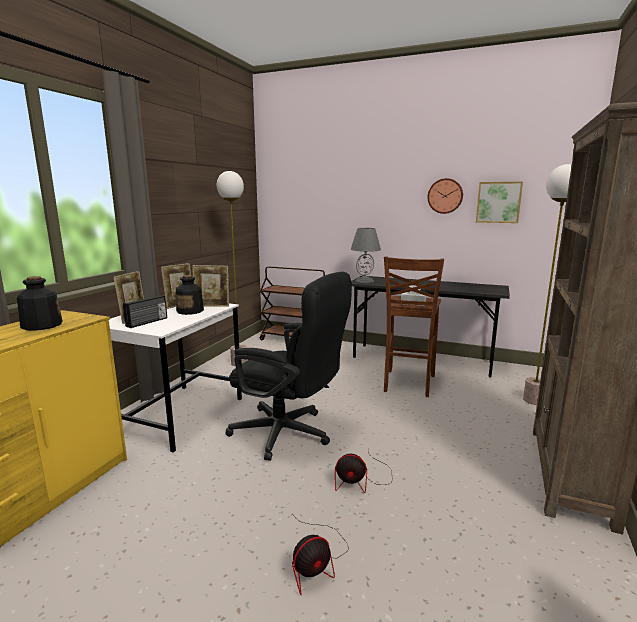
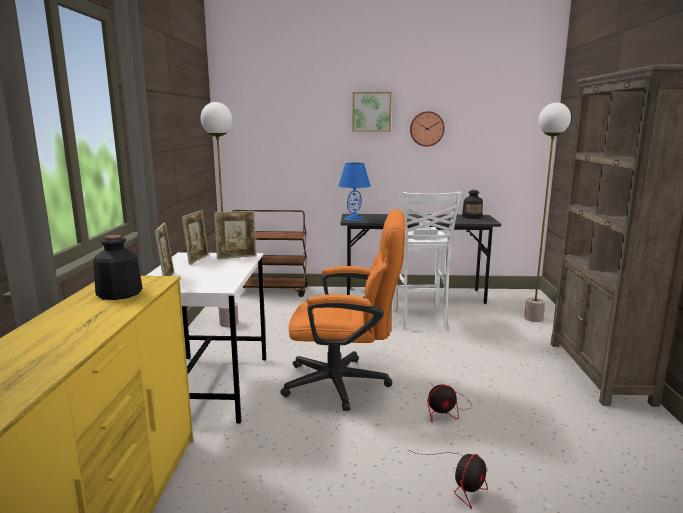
camera: 20 degrees left, 0 degrees up
radio [123,295,167,328] -> none
bottle [176,275,204,315] -> bottle moved to [462,190,483,219]
black office chair [226,272,352,461] -> orange office chair [280,209,406,411]
grey table lamp [351,228,381,283] -> blue table lamp [339,163,371,221]
brown stool [384,256,444,397] -> white stool [392,192,461,330]
picture [476,182,523,223] -> picture moved to [353,92,392,132]

